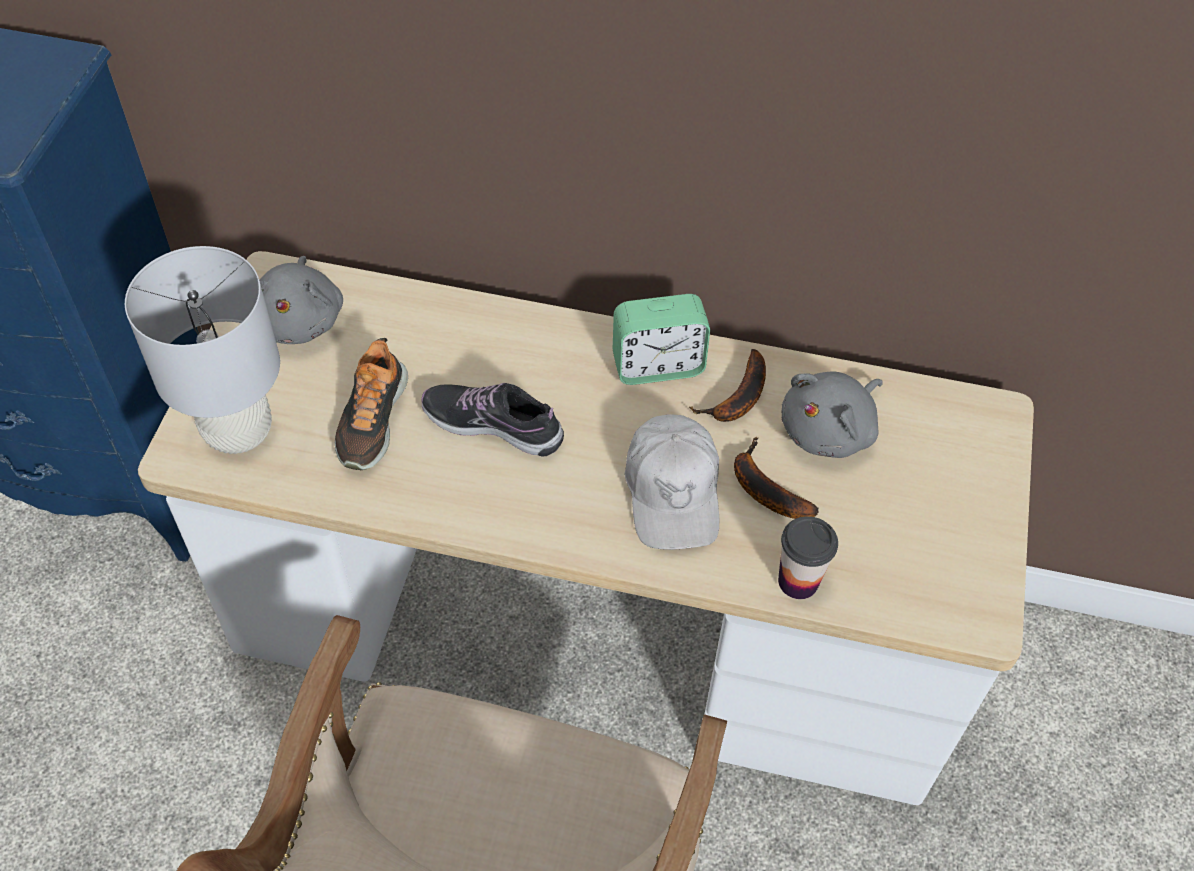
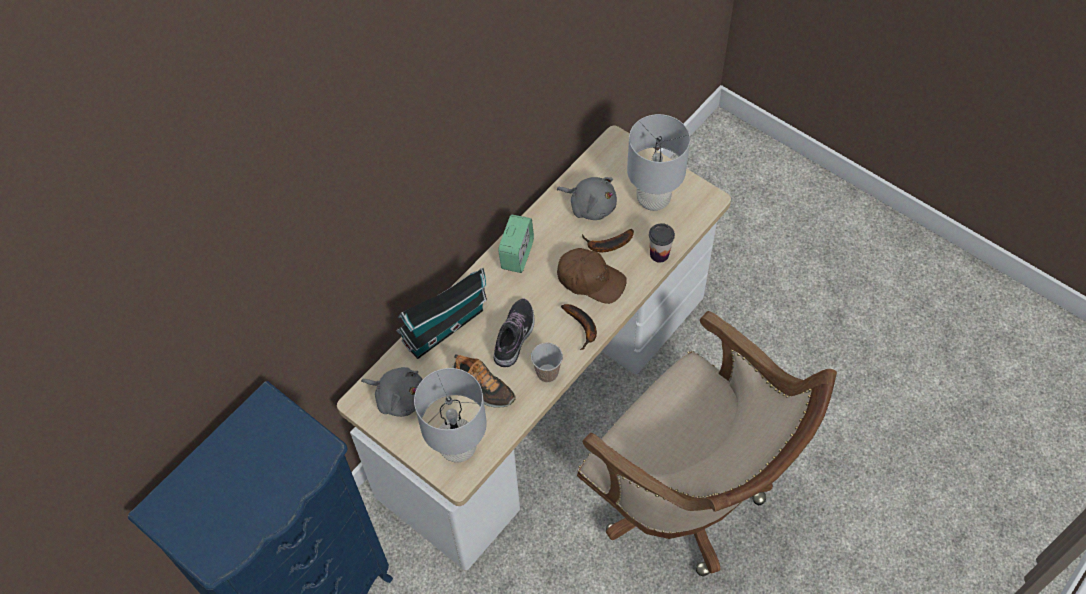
camera: 60 degrees left, 5 degrees up
shoe [422,383,564,457] -> shoe turned 150 degrees clockwise [494,298,534,367]
white cap [624,414,719,550] -> brown cap [557,248,627,304]
banana [689,349,766,422] -> banana moved to [561,304,597,350]
grey plush toy [781,372,883,458] -> grey plush toy turned 45 degrees counterclockwise [557,177,617,220]
none -> toy house [396,267,487,359]
none -> cup [531,343,563,382]
none -> grey table lamp [627,114,690,211]

